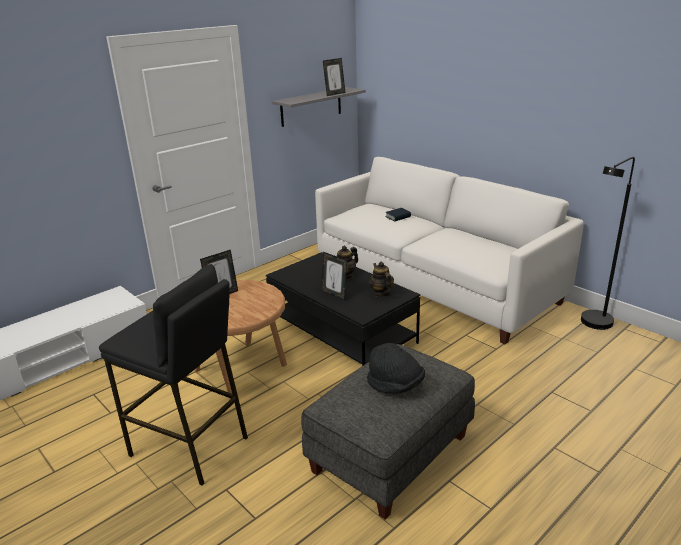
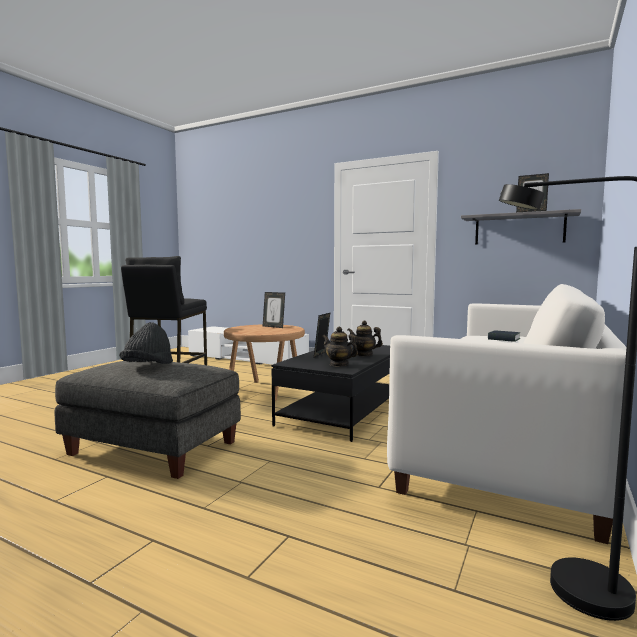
camera: 70 degrees right, 20 degrees down
teapot [369,262,394,297] -> teapot turned 105 degrees counterclockwise [322,326,358,367]

